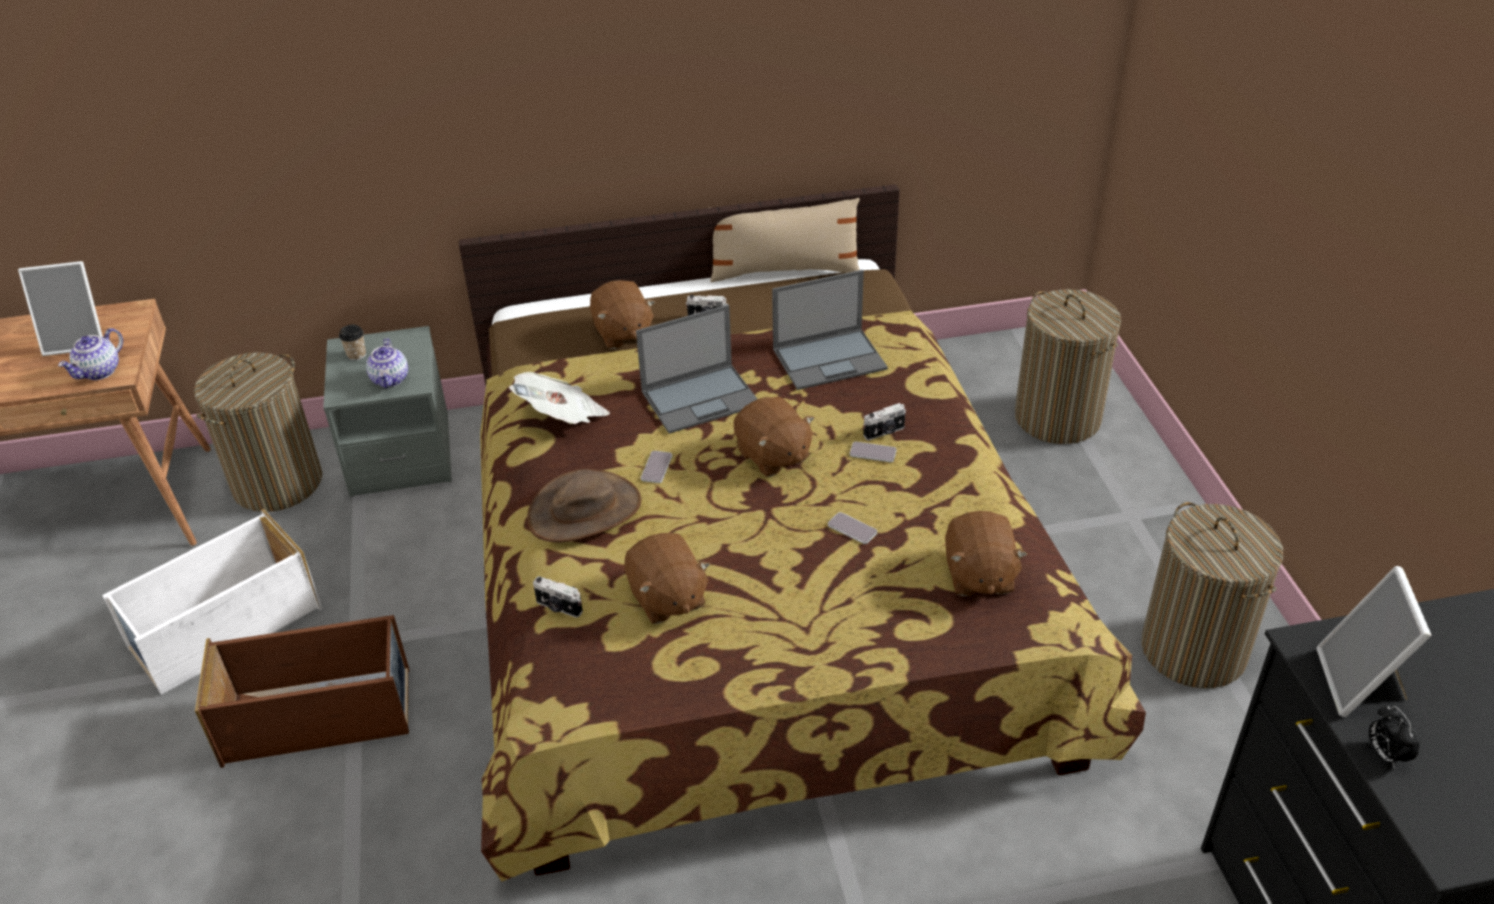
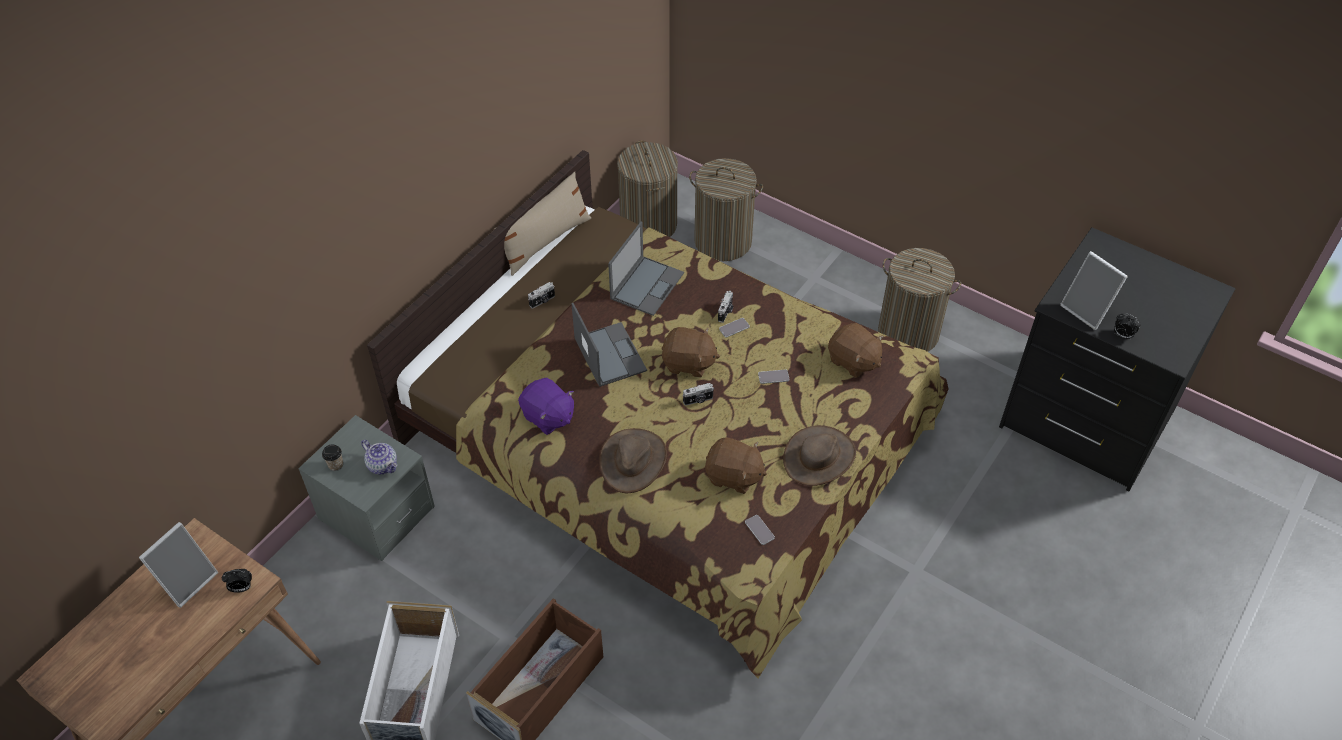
camera: 45 degrees left, 10 degrees up
teapot [58,328,123,380] -> alarm clock [222,569,252,593]
laundry basket [194,352,322,512] -> laundry basket moved to [617,141,678,237]
newspaper [509,372,610,424] -> purple plush toy [518,378,574,435]
camera [533,576,583,618] -> camera moved to [682,383,714,406]
brown plush toy [590,280,655,349] -> none
laptop [636,305,757,434] -> laptop turned 45 degrees counterclockwise [571,303,647,387]
phone [641,451,672,483] -> phone moved to [745,515,775,545]
none -> brown hat [783,425,856,486]

